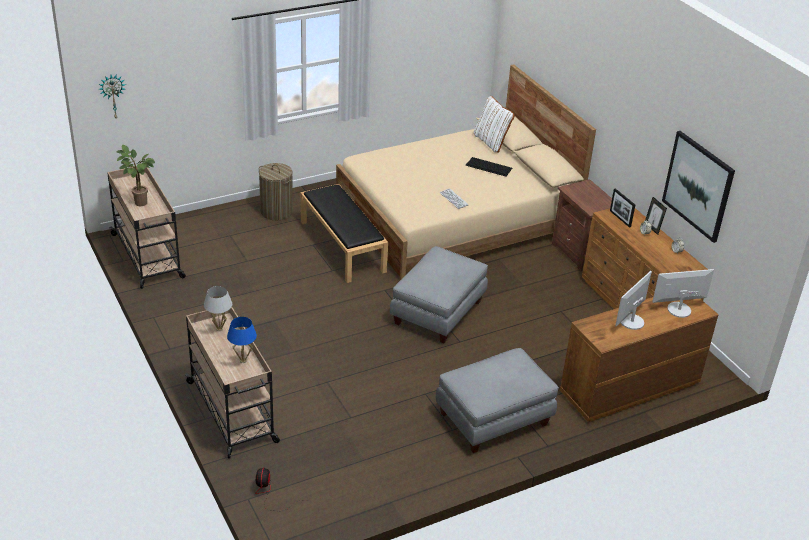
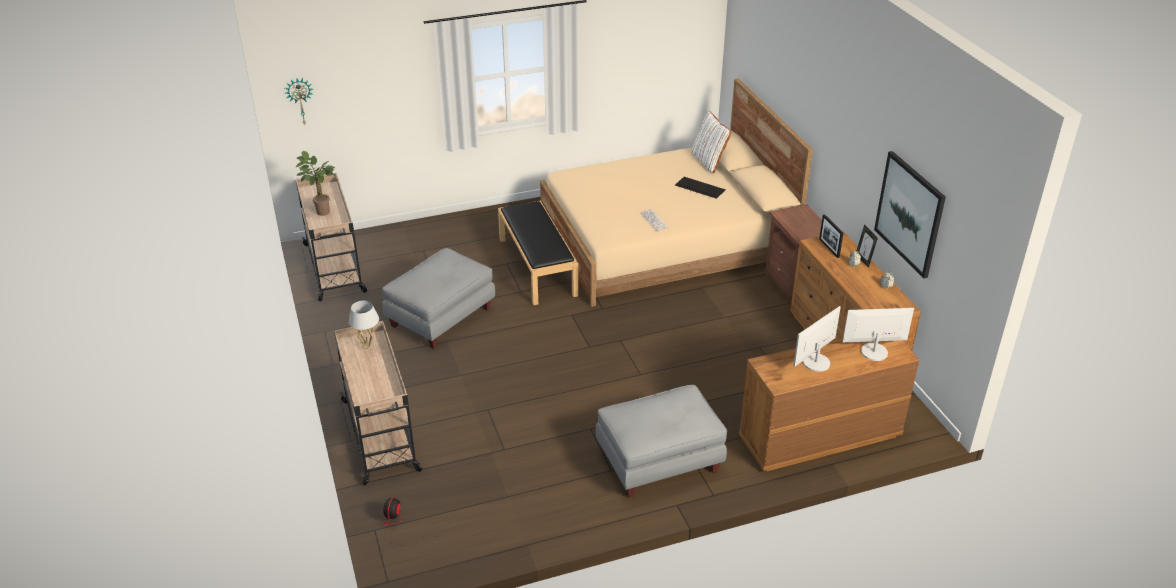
camera: 10 degrees right, 0 degrees up
blue table lamp [227,317,257,363] -> none
laundry basket [259,163,293,220] -> none
grey ottoman [390,246,488,343] -> grey ottoman moved to [382,248,495,349]

